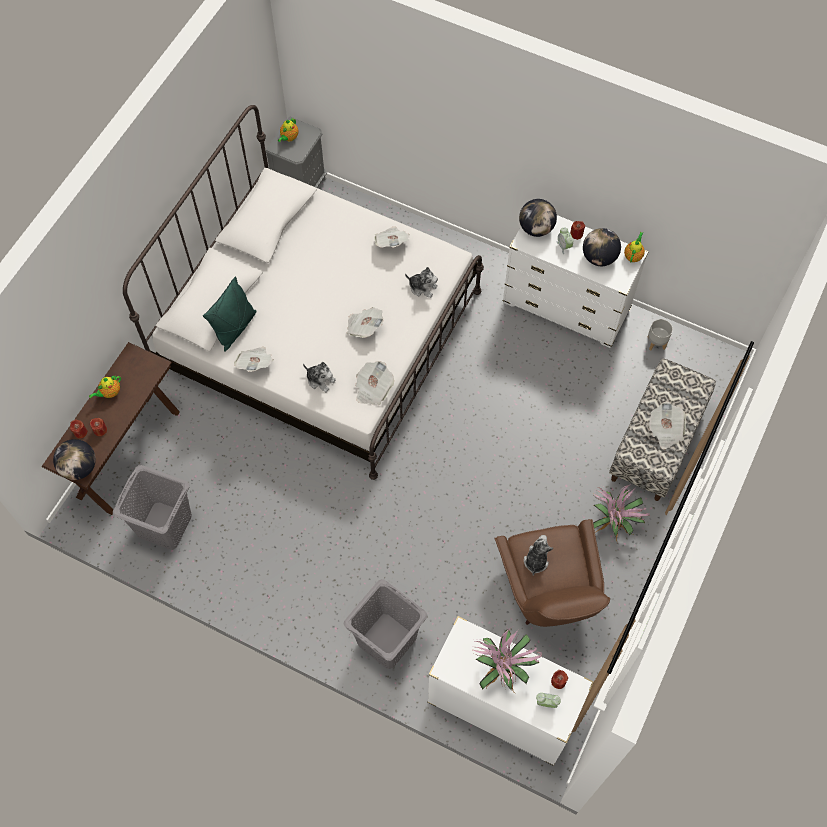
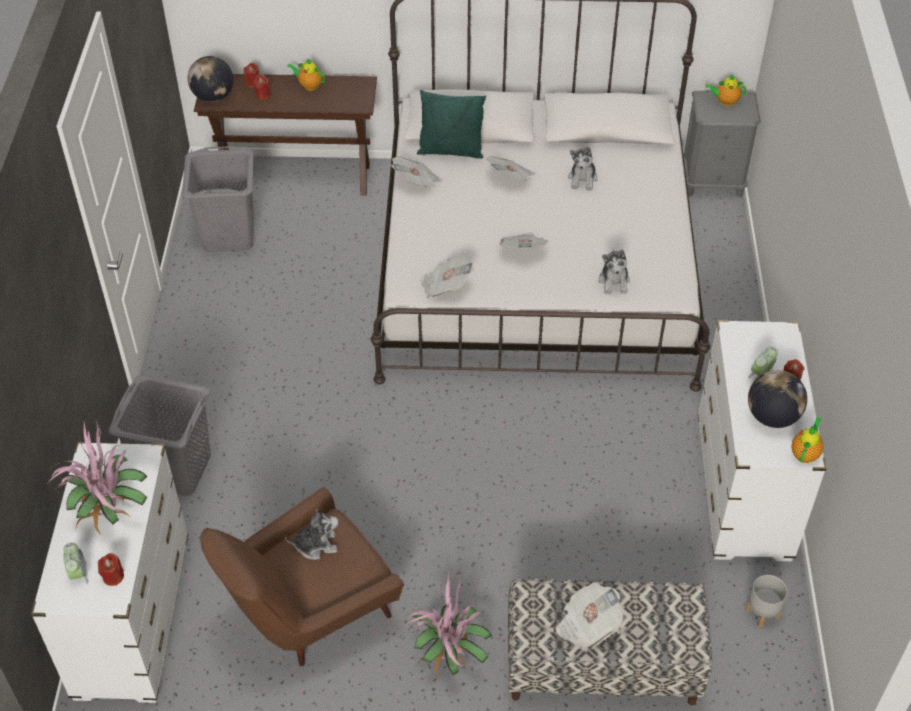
camera: 65 degrees right, 15 degrees down
plush toy [303,362,336,393] -> plush toy moved to [568,147,598,191]
newspaper [374,226,410,248] -> newspaper moved to [486,156,536,181]
globe [519,199,557,237] -> none
teapot [624,232,645,263] -> teapot turned 60 degrees counterclockwise [791,417,824,463]

